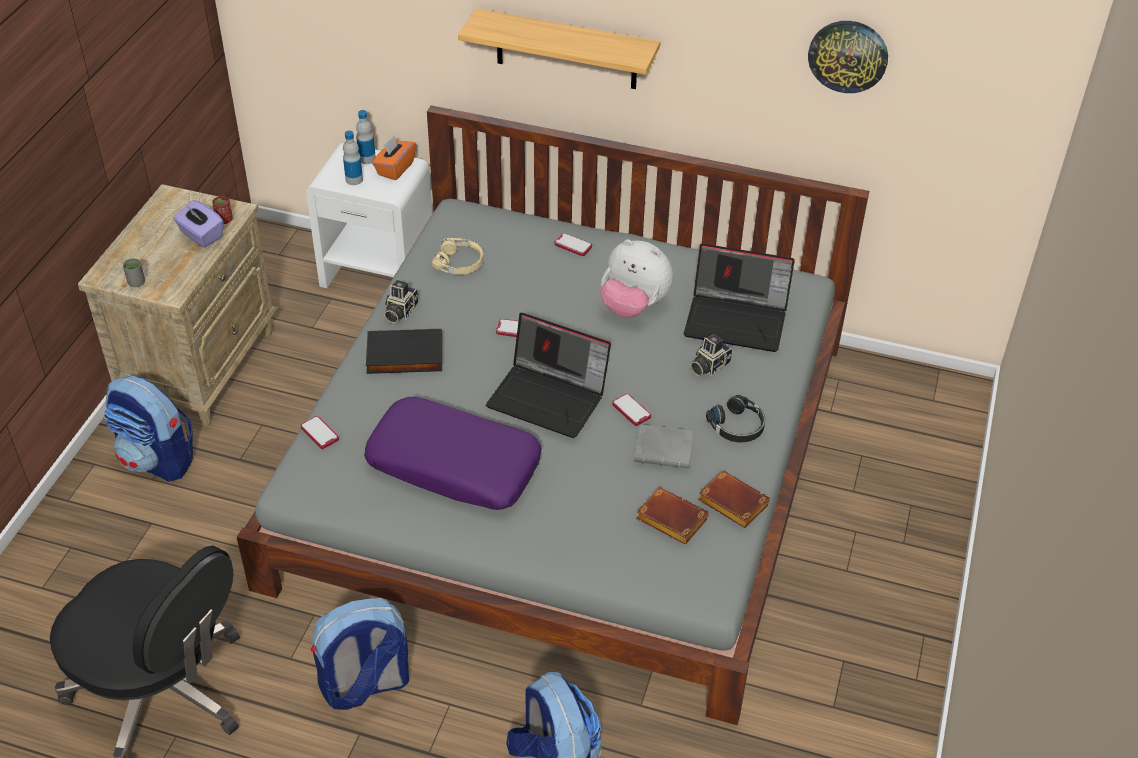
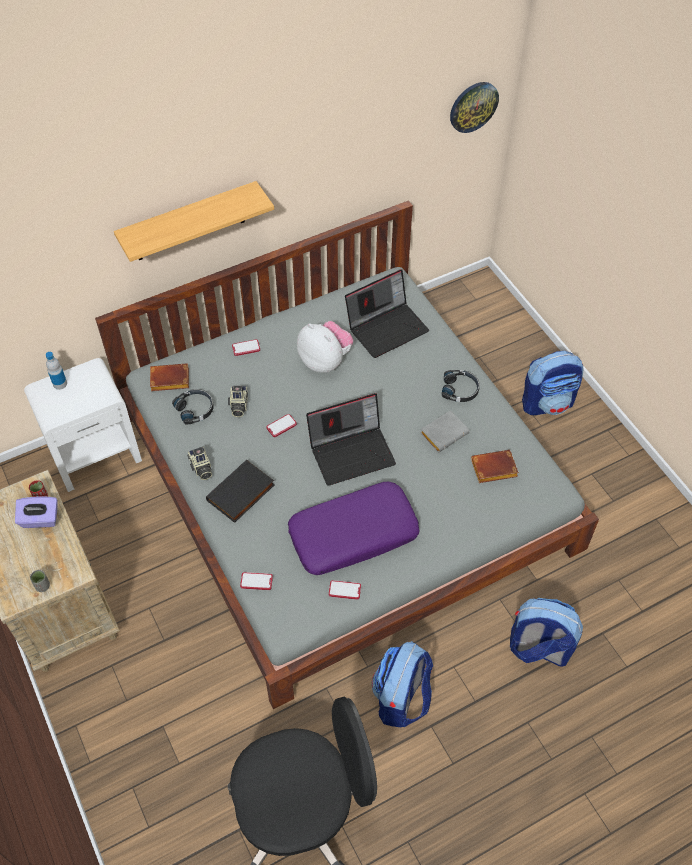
camera: 45 degrees left, 10 degrees up
backpack [104,376,193,482] -> backpack moved to [522,351,584,415]
bottle [343,131,363,185] -> none
orange tissue box [372,136,416,180] -> none
beige headphones [432,238,483,275] -> black headphones [172,389,214,424]
plush toy [600,239,673,318] -> plush toy turned 120 degrees counterclockwise [297,321,353,373]
phone [612,394,651,426] -> phone moved to [329,580,361,600]
camera [690,334,733,376] -> camera moved to [228,385,248,417]
brown book [698,471,770,528] -> brown book moved to [150,363,189,391]
wall clock [808,21,888,93] -> wall clock moved to [450,82,499,133]

